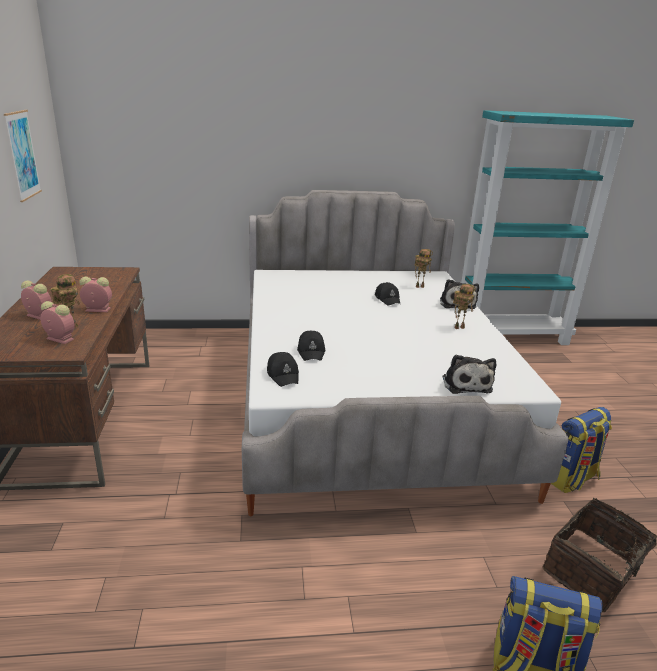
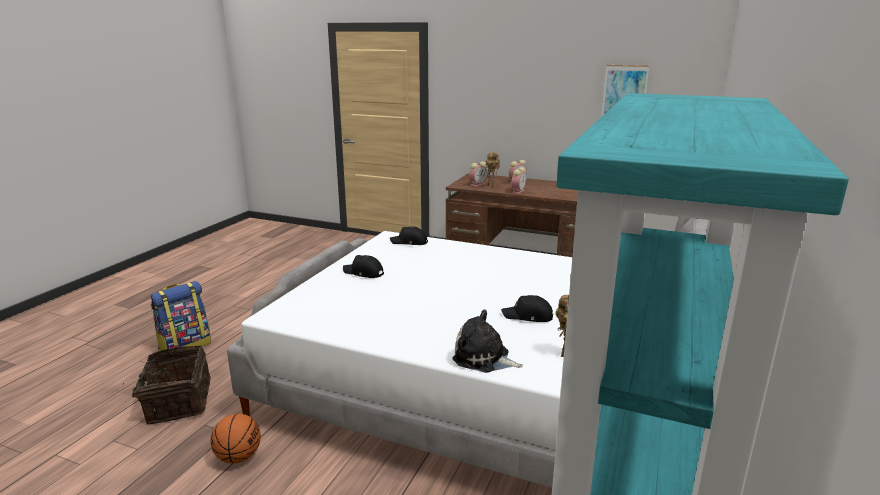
camera: 120 degrees right, 5 degrees down
black cap [297,331,326,361] -> black cap moved to [343,255,384,278]
plush toy [442,355,496,394] -> none
toy robot [453,284,476,329] -> none
backpack [551,407,612,493] -> basketball [211,414,261,463]

